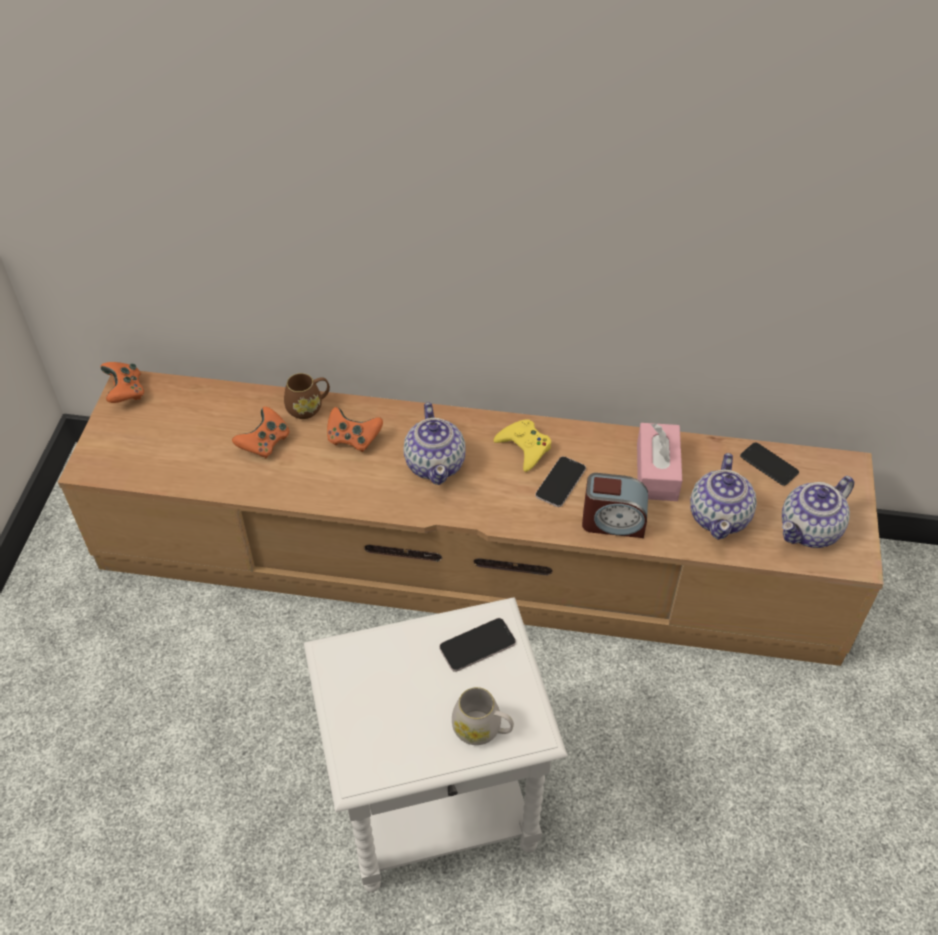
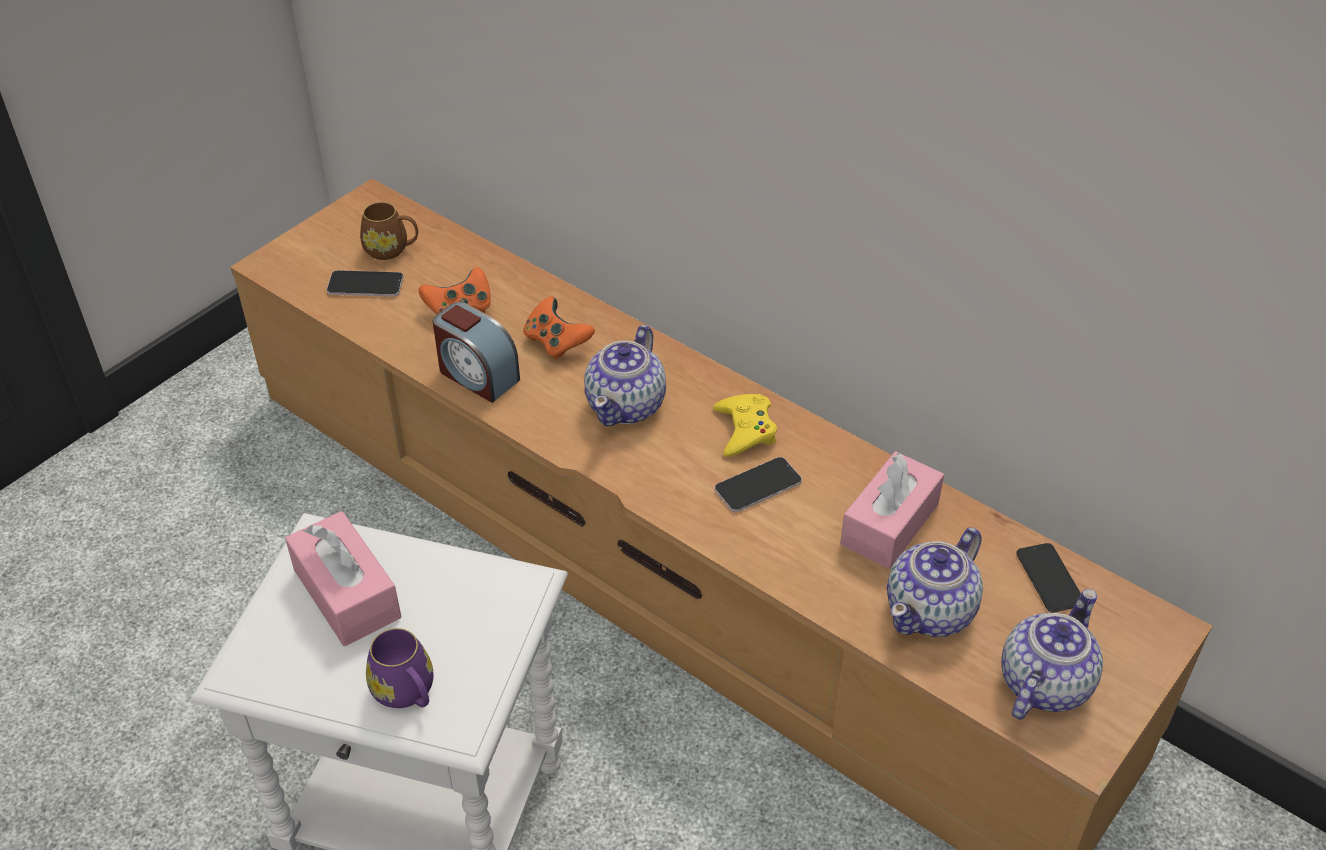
camera: 30 degrees right, 5 degrees down
orange game controller [100,362,144,403] -> none
brown mug [284,373,330,419] -> brown mug moved to [360,202,418,260]
phone [439,618,516,672] -> phone moved to [326,270,404,297]
white mug [452,687,514,745] -> purple mug [366,628,433,708]
alarm clock [582,473,648,538] -> alarm clock moved to [433,302,520,403]
teapot [782,476,854,548] -> teapot turned 135 degrees clockwise [1001,589,1103,720]
none -> pink tissue box [285,511,401,646]

